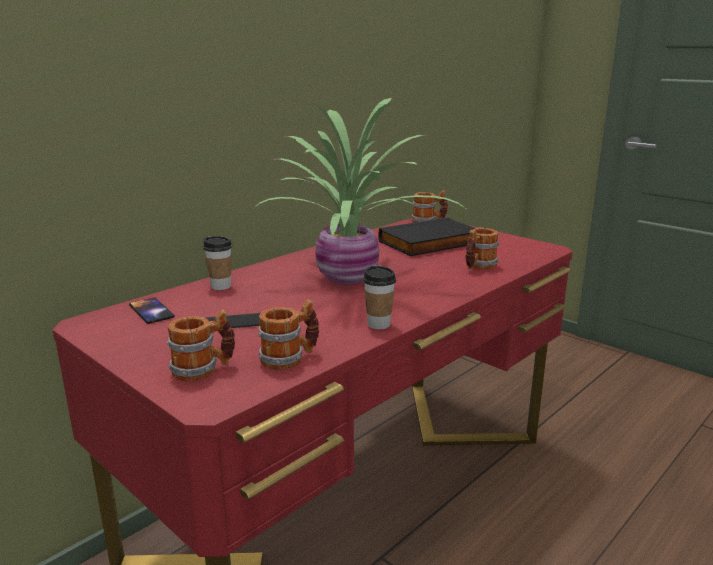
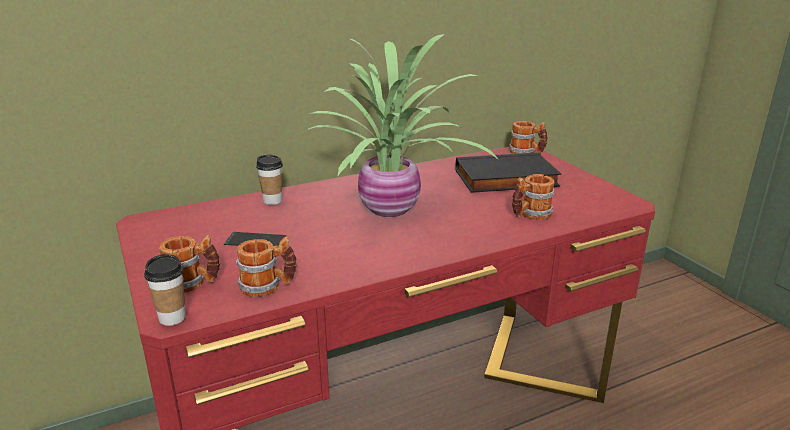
camera: 20 degrees right, 5 degrees up
phone [129,297,175,324] -> none
cup [363,266,396,329] -> cup moved to [144,254,186,326]

